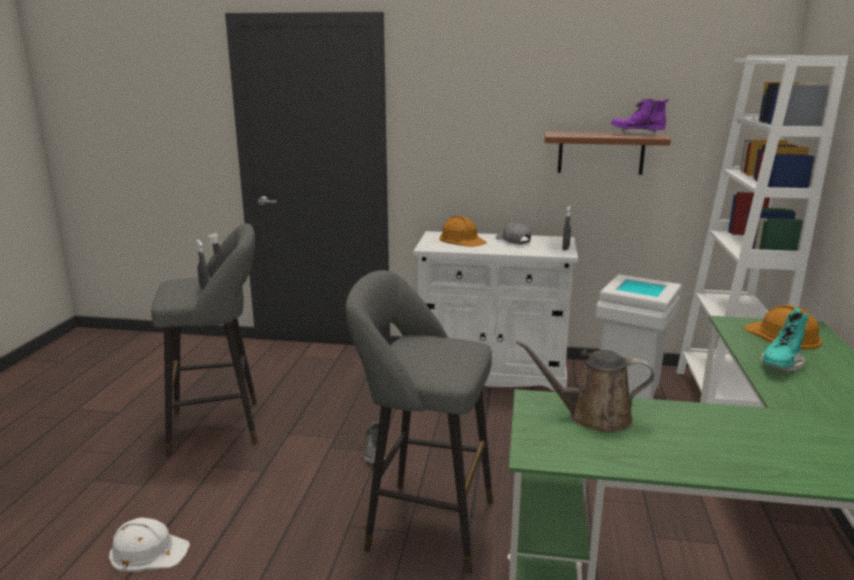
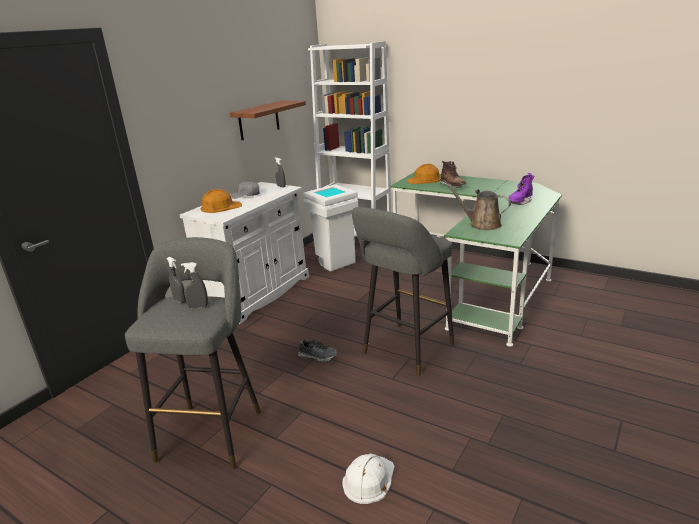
camera: 65 degrees left, 5 degrees up
brown watering can [516,340,654,433] -> brown watering can turned 90 degrees clockwise [446,184,511,230]
purple boot [610,99,669,136] -> purple boot moved to [509,173,534,205]
turquoise boot [759,308,809,372] -> brown boot [440,161,466,188]

